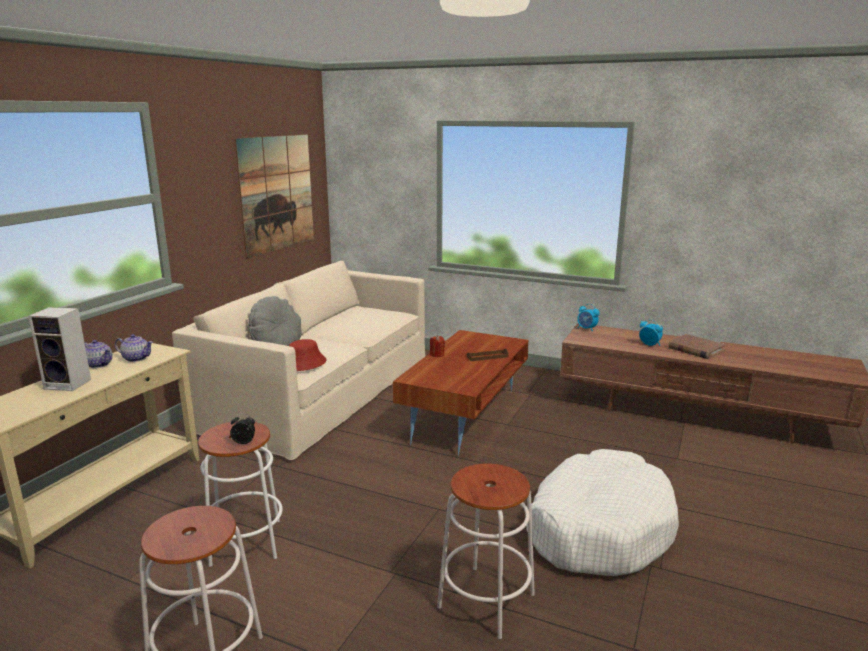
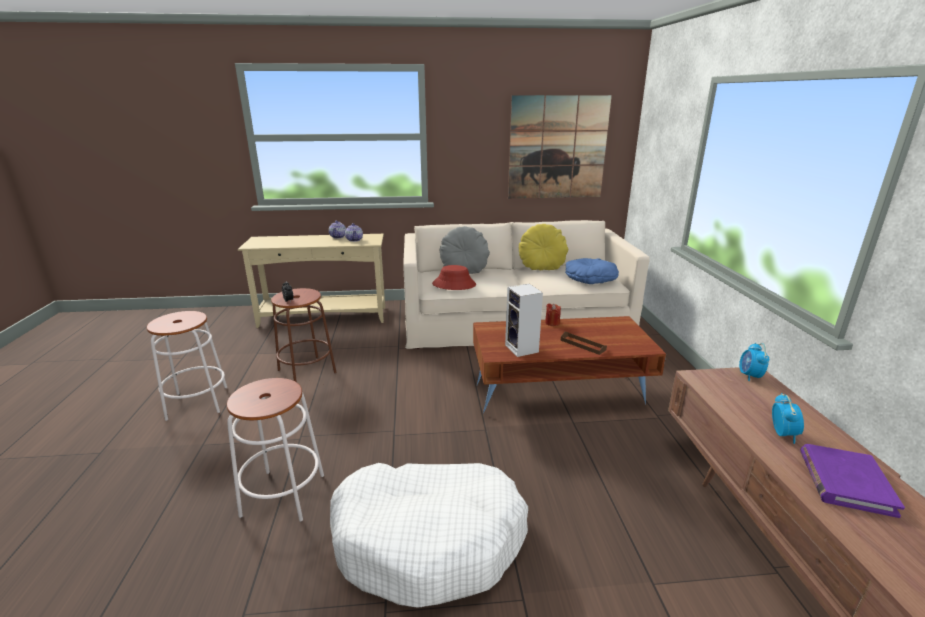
camera: 60 degrees right, 5 degrees up
speaker [28,307,91,391] -> speaker moved to [505,284,543,357]
white stool [198,421,283,567] -> brown stool [271,288,337,382]
brown book [669,334,726,359] -> purple book [800,444,905,518]
none -> yellow pillow [519,224,568,271]
none -> blue pillow [565,258,619,284]

